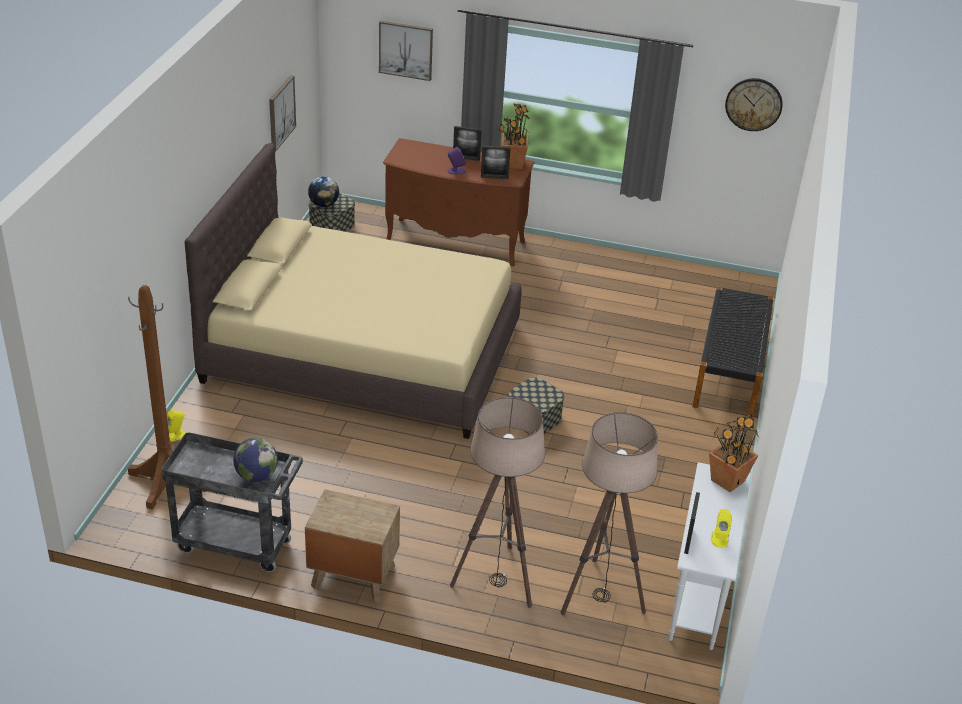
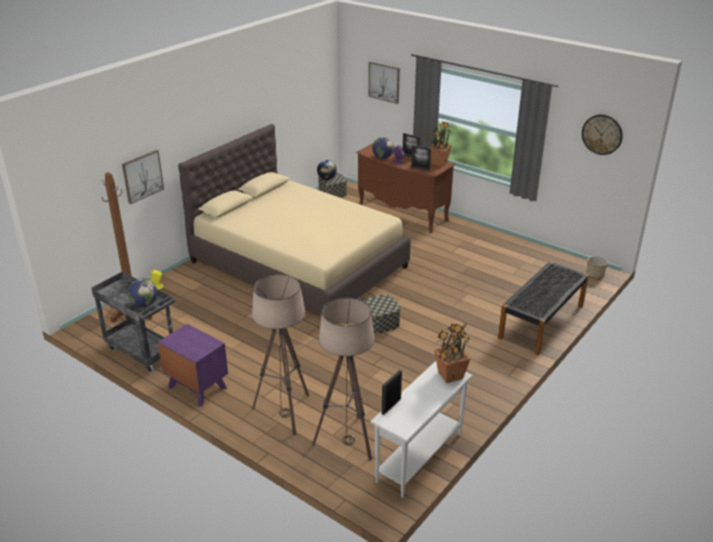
camera: 25 degrees right, 5 degrees down
picture [269,75,296,152] -> picture moved to [122,150,164,204]
brown nightstand [305,489,400,603] -> purple nightstand [158,324,228,407]
yellow speaker [711,509,732,548] -> none
none -> globe [372,137,394,159]
none -> planter [586,256,608,279]

